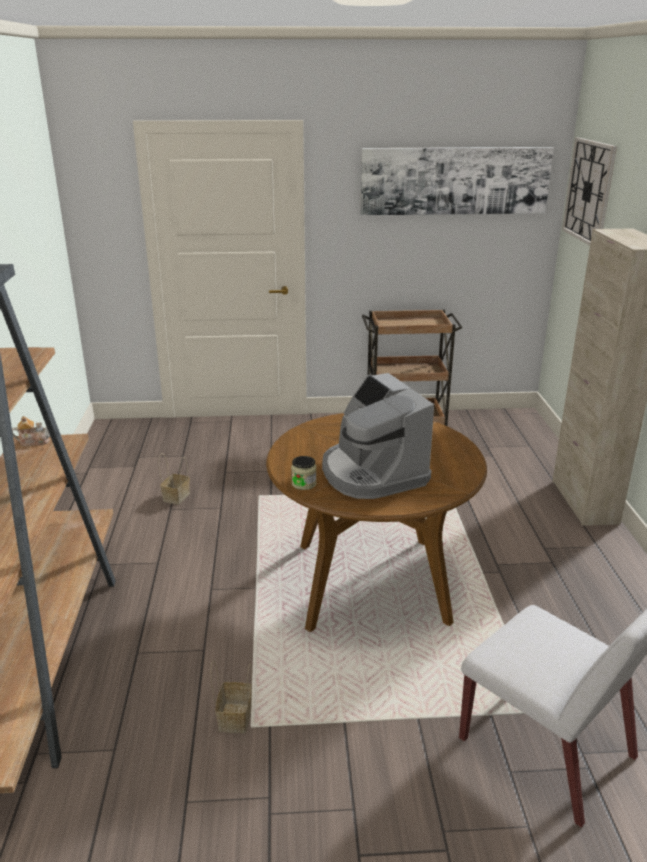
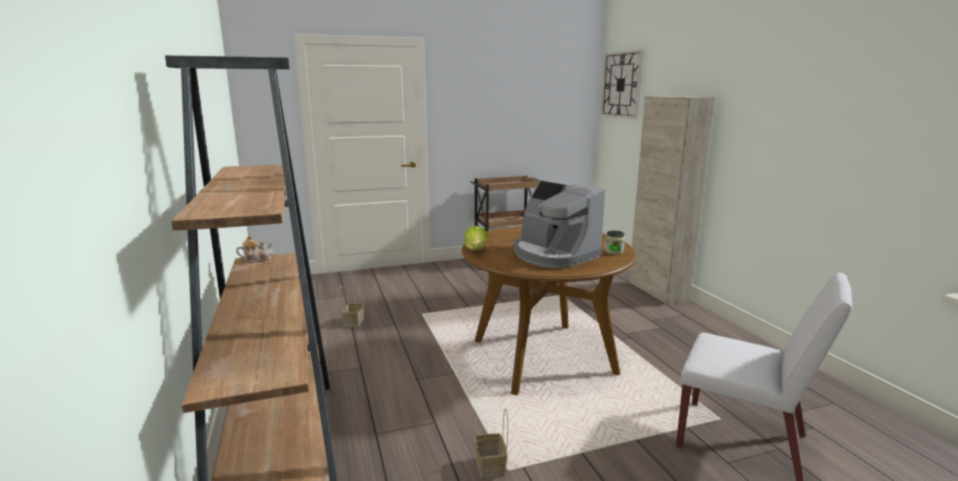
camera: 15 degrees left, 10 degrees down
jar [291,456,316,490] -> jar moved to [605,231,625,255]
picture [360,147,554,215] -> none
none -> lettuce [464,226,489,250]

